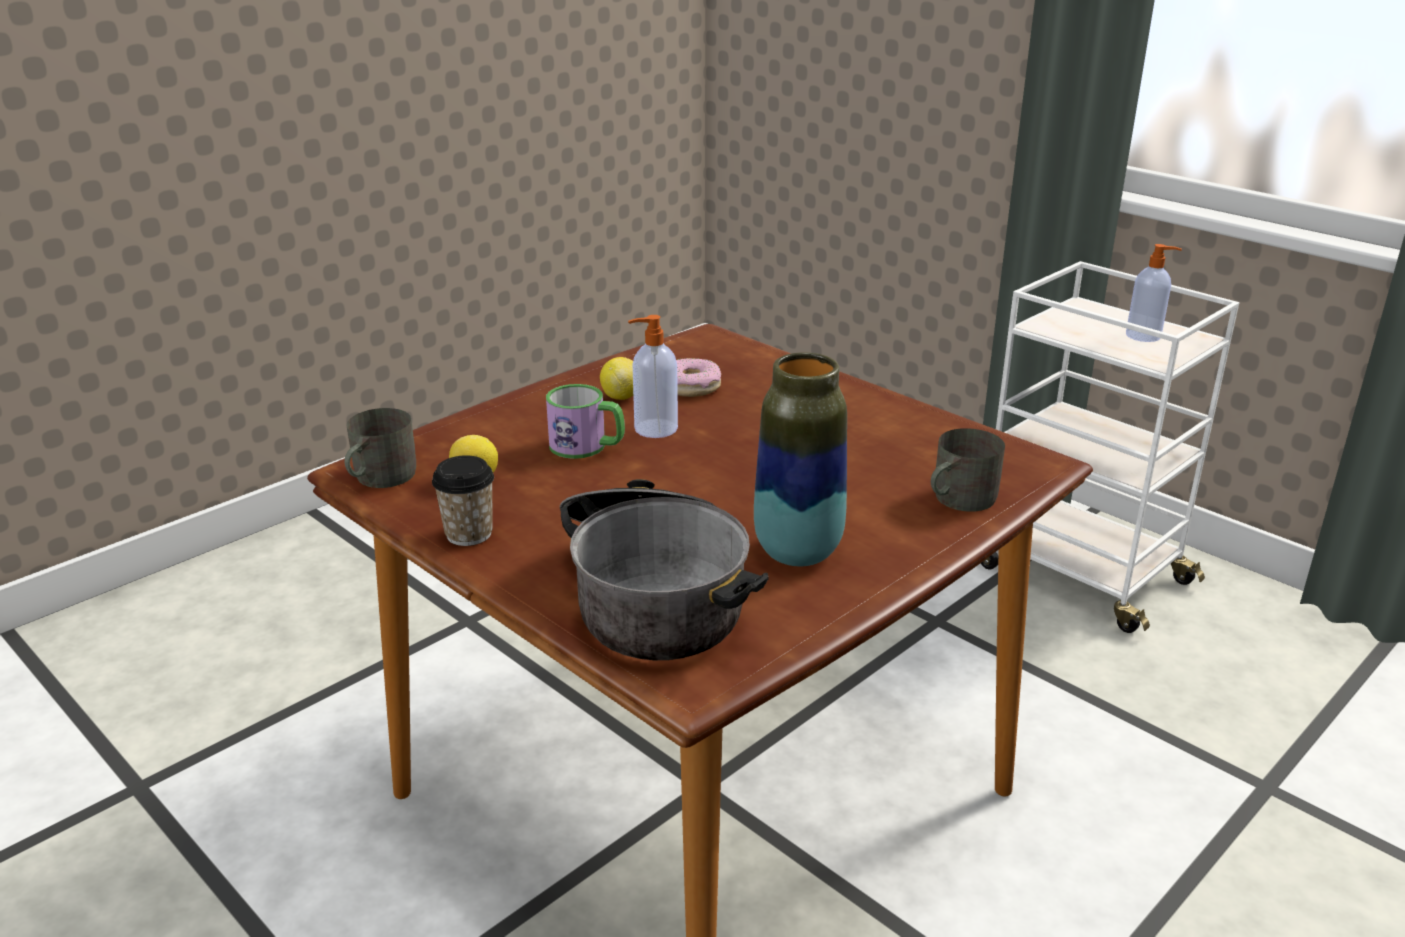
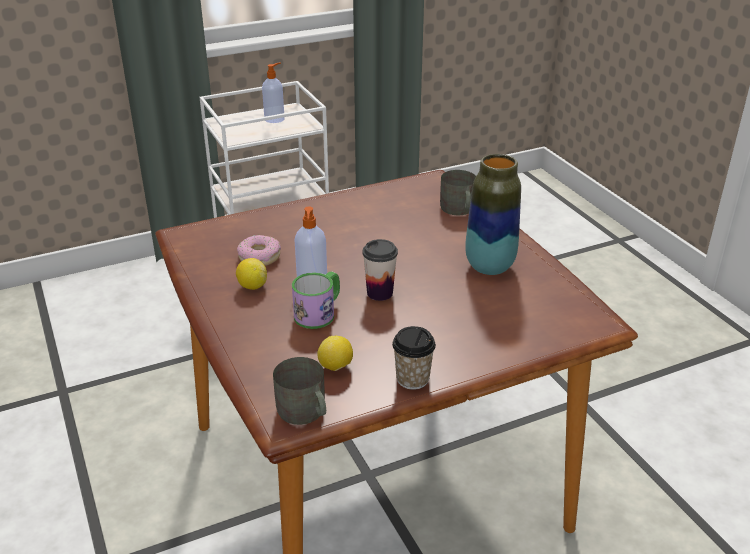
camera: 70 degrees left, 5 degrees up
cooking pot [560,479,768,660] -> none
none -> cup [362,239,398,301]

